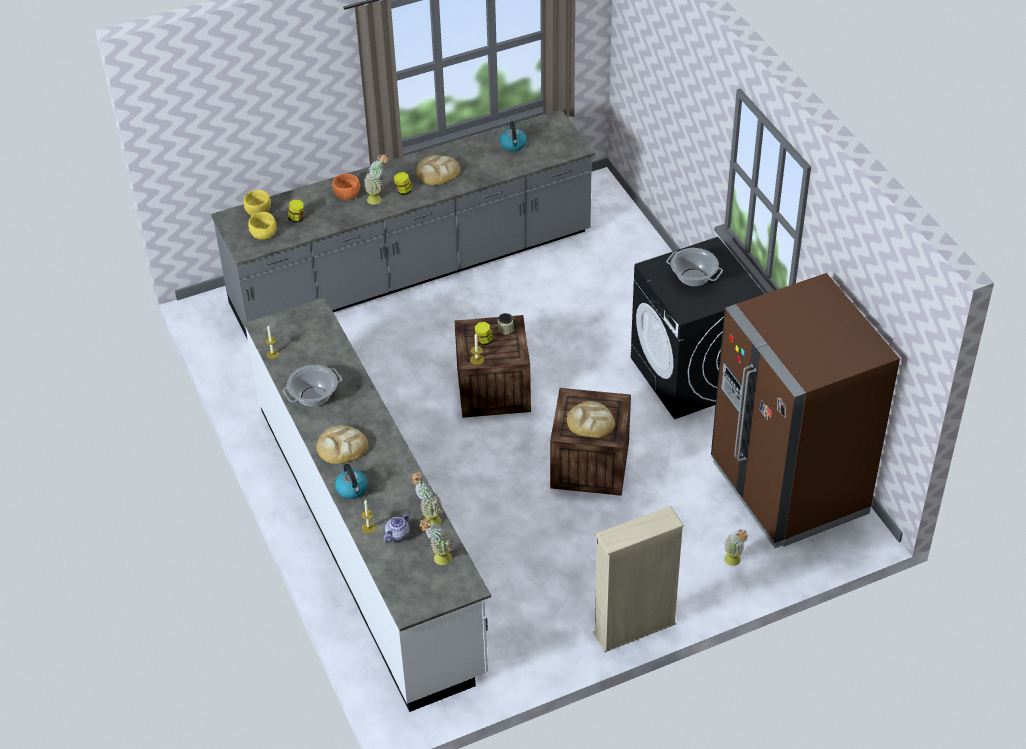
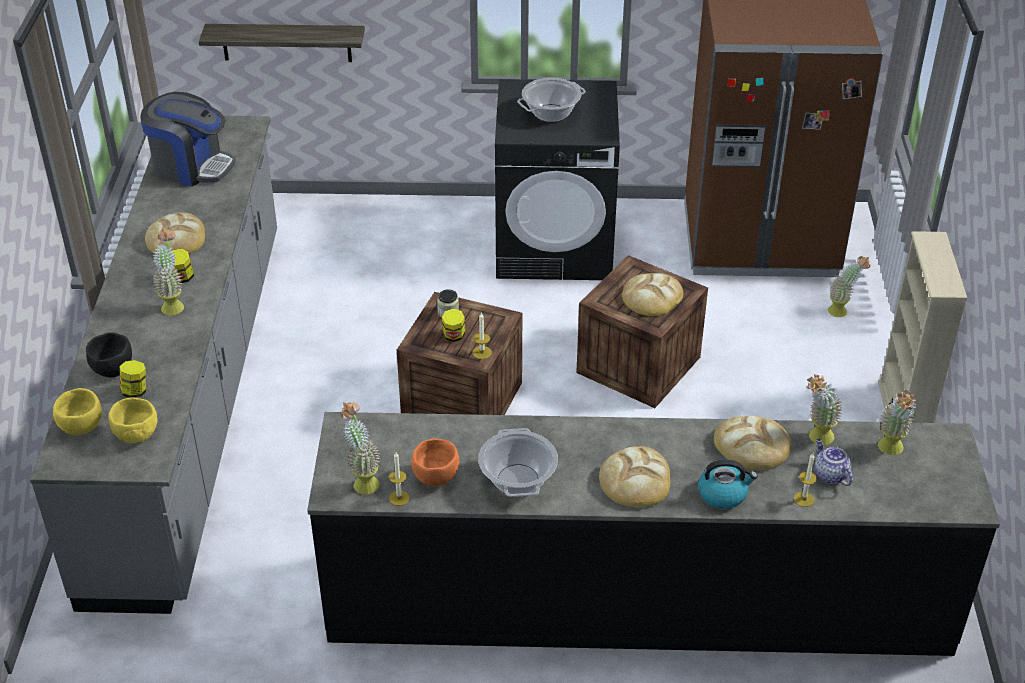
camera: 65 degrees left, 5 degrees down
white counter [245,298,491,712] -> black counter [307,412,1000,656]
orange bowl [332,174,360,200] -> orange bowl moved to [411,438,460,486]
kettle [500,121,527,151] -> coffee machine [140,92,236,187]
none -> black bowl [86,332,132,378]
none -> shelf [199,24,365,62]
none -> potted plant [341,402,381,494]
none -> bread [714,416,791,471]

